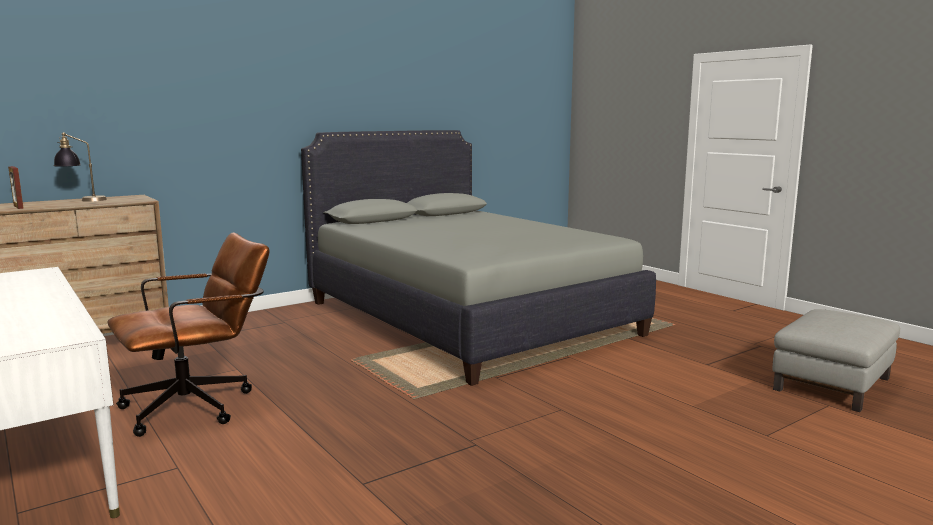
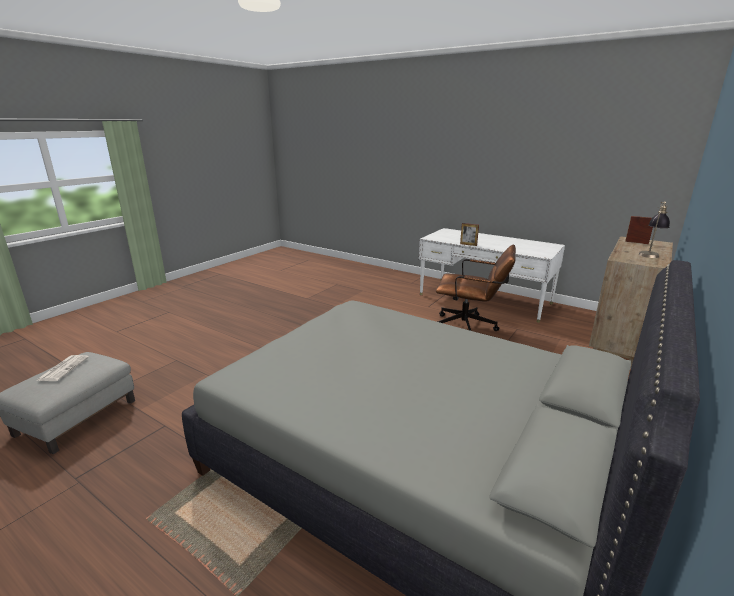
camera: 160 degrees right, 10 degrees up
brown office chair [108,233,270,437] -> brown office chair turned 105 degrees counterclockwise [436,244,516,331]
none -> newspaper [36,355,89,381]
none -> picture frame [460,223,479,246]

